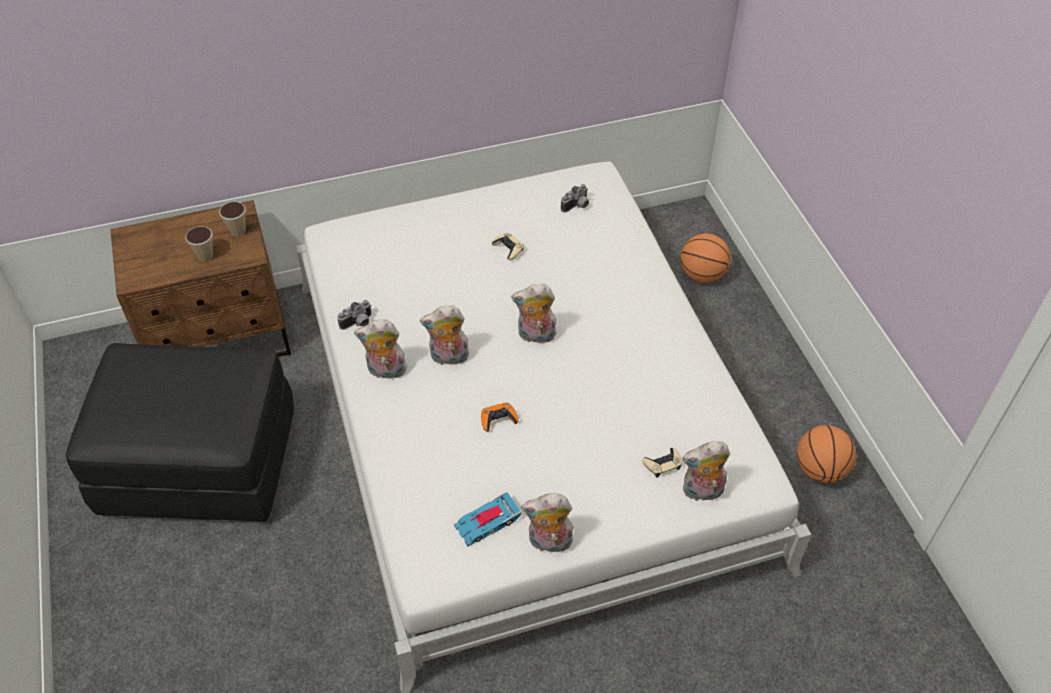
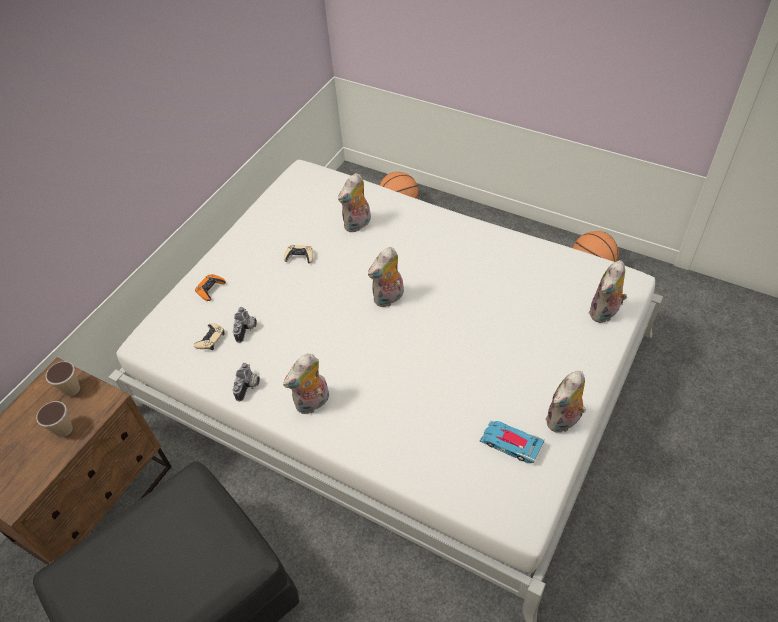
camera: 40 degrees left, 0 degrees up
plush toy [420,305,469,365] -> plush toy moved to [338,173,371,233]
toy car [454,491,522,547] -> toy car turned 105 degrees clockwise [480,421,545,463]
orange game controller [481,402,519,432] -> orange game controller moved to [195,274,226,301]
camera [561,184,589,213] -> camera moved to [233,307,257,343]
beige game controller [642,448,682,477] -> beige game controller moved to [193,323,224,350]

